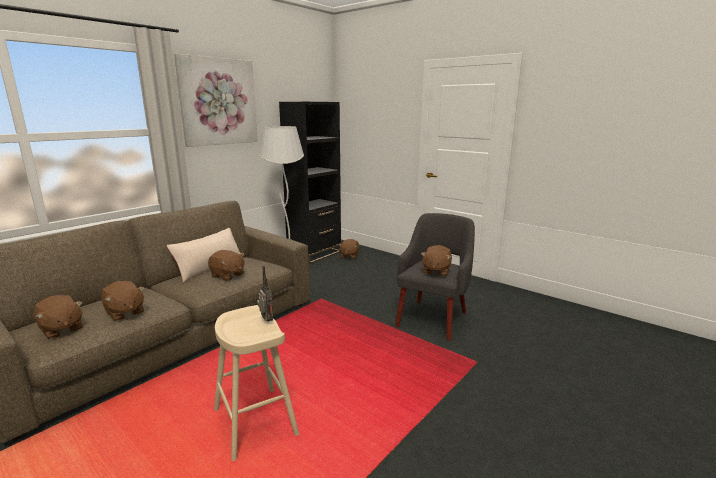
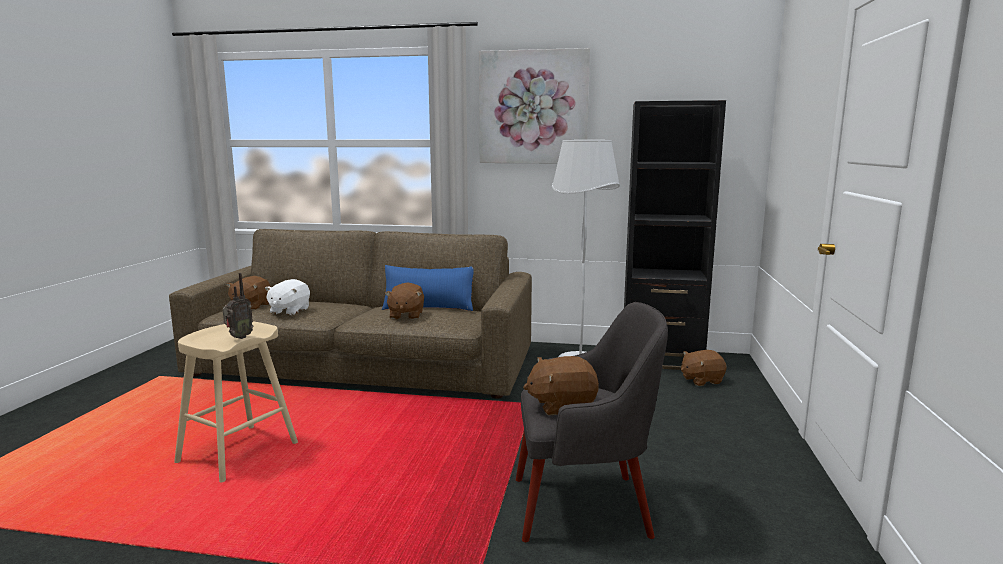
camera: 60 degrees right, 5 degrees down
brown plush toy [101,281,145,321] -> white plush toy [265,279,310,315]
beige pillow [167,228,244,282] -> blue pillow [382,265,474,311]

